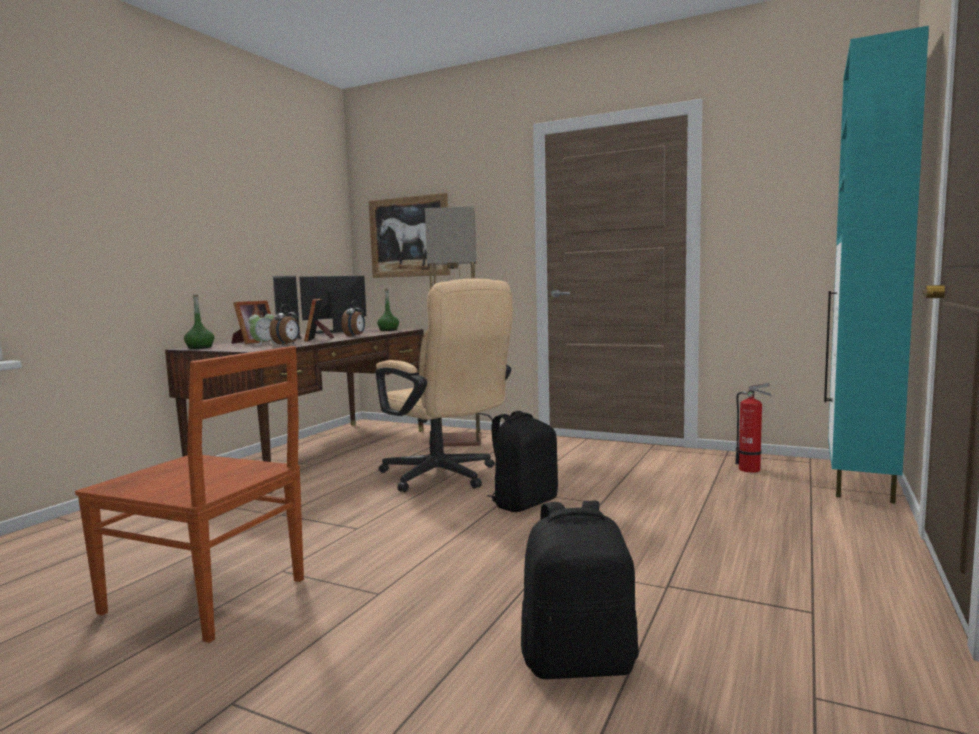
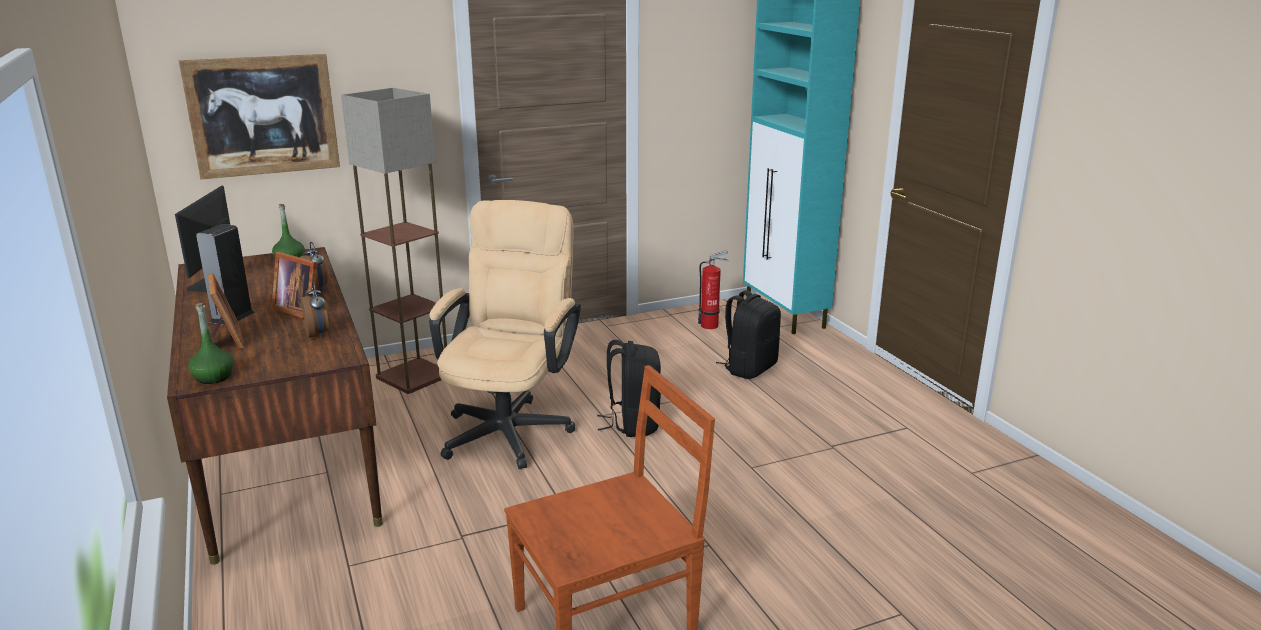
camera: 50 degrees left, 15 degrees up
alarm clock [248,310,277,345] -> none
beige office chair [376,279,512,492] -> beige office chair turned 75 degrees counterclockwise [429,200,581,469]
black backpack [521,500,639,679] -> black backpack moved to [716,290,781,379]

